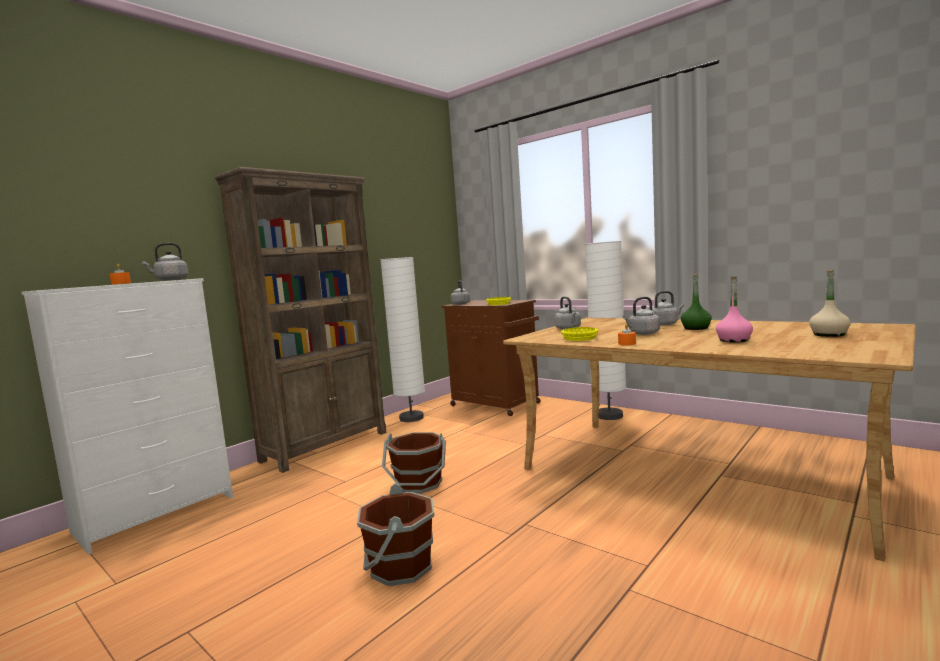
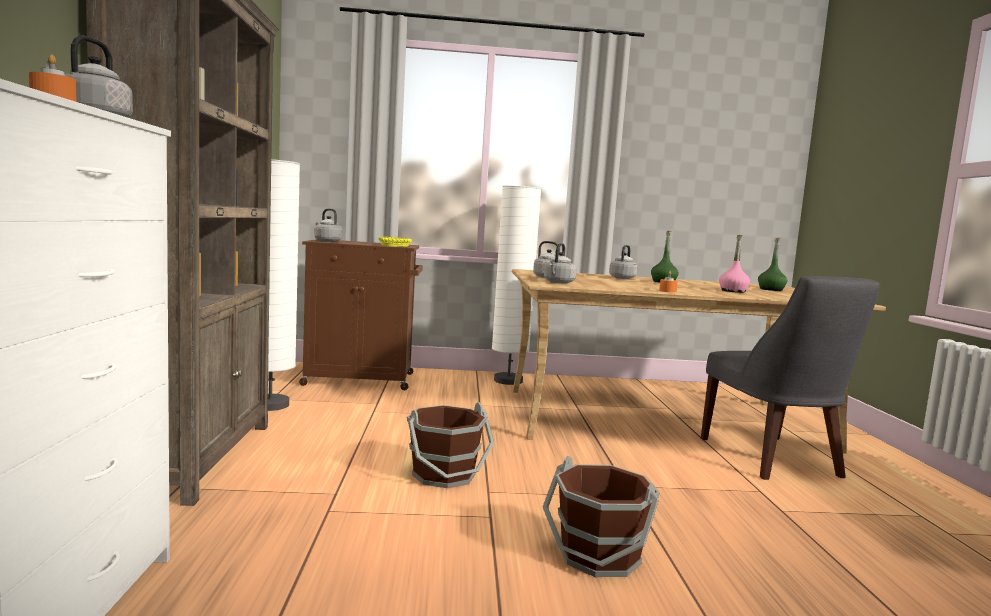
camera: 45 degrees left, 0 degrees up
yellow bowl [561,327,599,341] -> none
grey kettle [623,297,660,335] -> grey kettle moved to [544,243,577,283]
beige bottle [809,270,851,337] -> green bottle [758,238,787,291]
none -> grey chair [701,276,880,480]

